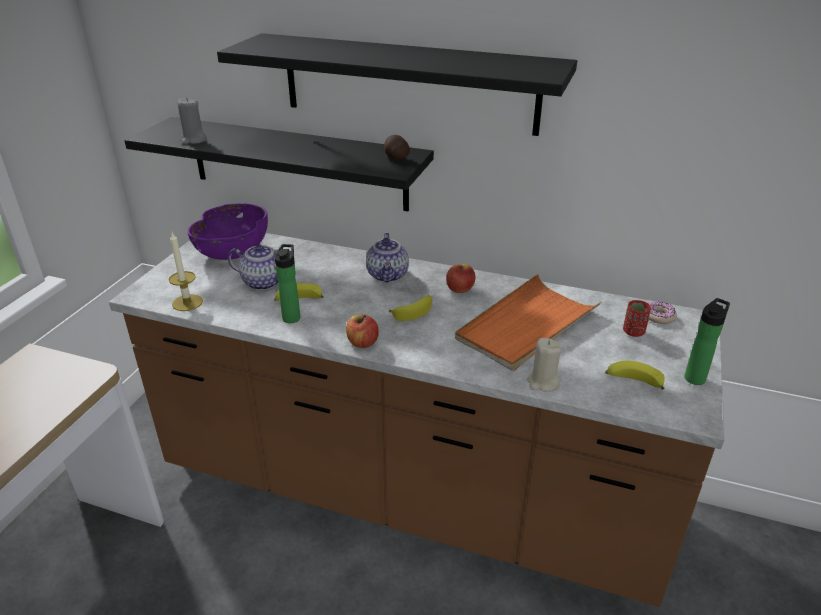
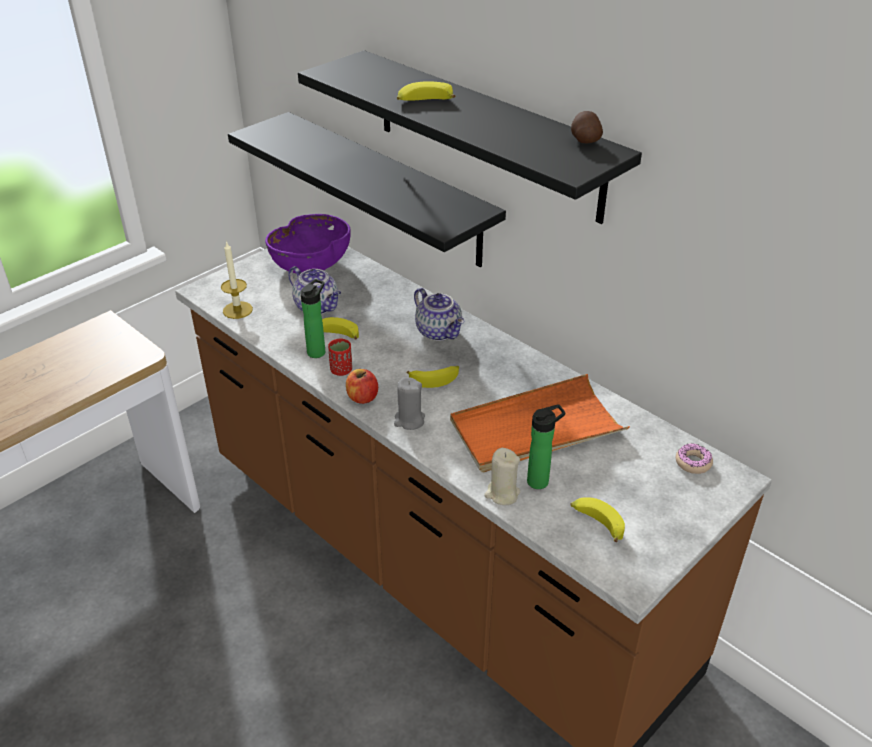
camera: 25 degrees right, 5 degrees up
grey candle [178,97,207,144] -> grey candle moved to [394,377,425,430]
teapot [366,232,409,283] -> teapot turned 60 degrees counterclockwise [414,288,464,341]
potato [384,135,410,159] -> potato moved to [571,111,603,144]
apple [446,264,475,293] -> none
red cup [623,300,651,337] -> red cup moved to [328,339,352,376]
bottle [685,298,730,385] -> bottle moved to [527,404,565,489]
none -> banana [397,81,455,100]

